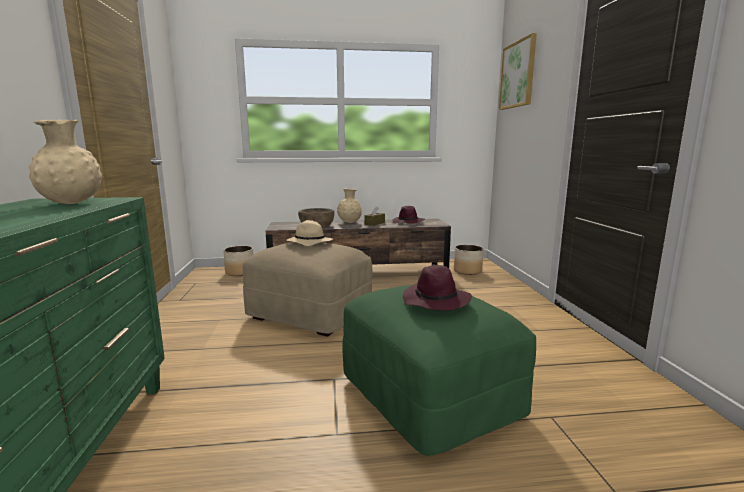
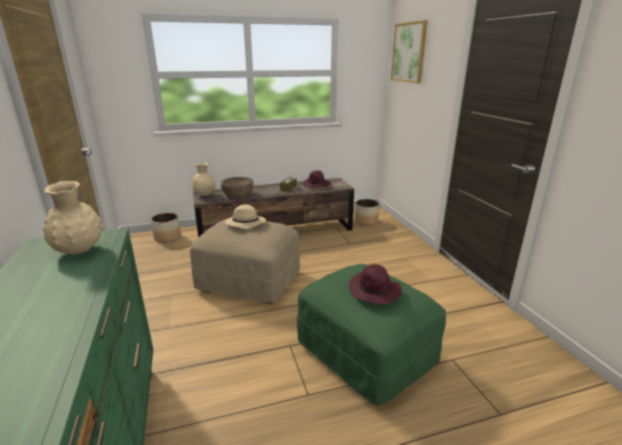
camera: 10 degrees left, 10 degrees up
beige vase [337,188,362,223] -> beige vase moved to [191,163,215,196]

